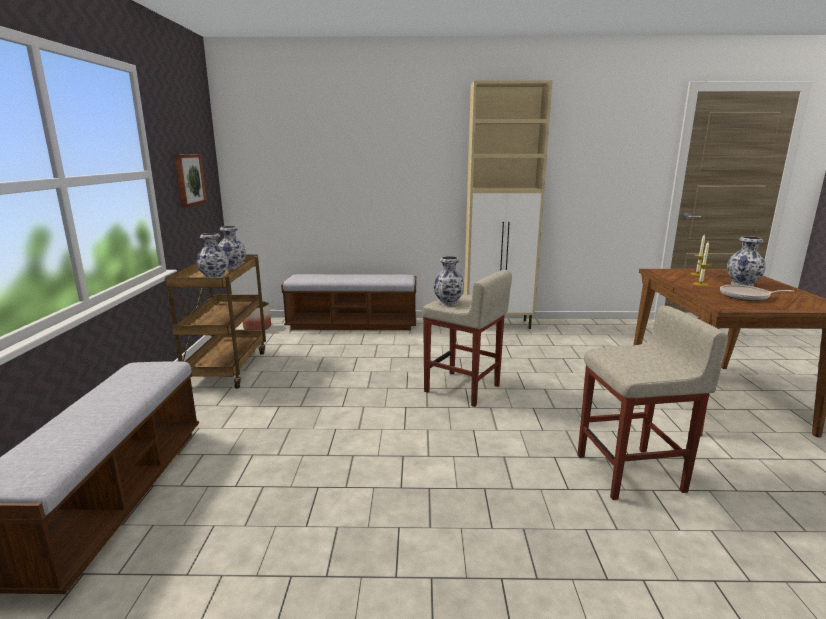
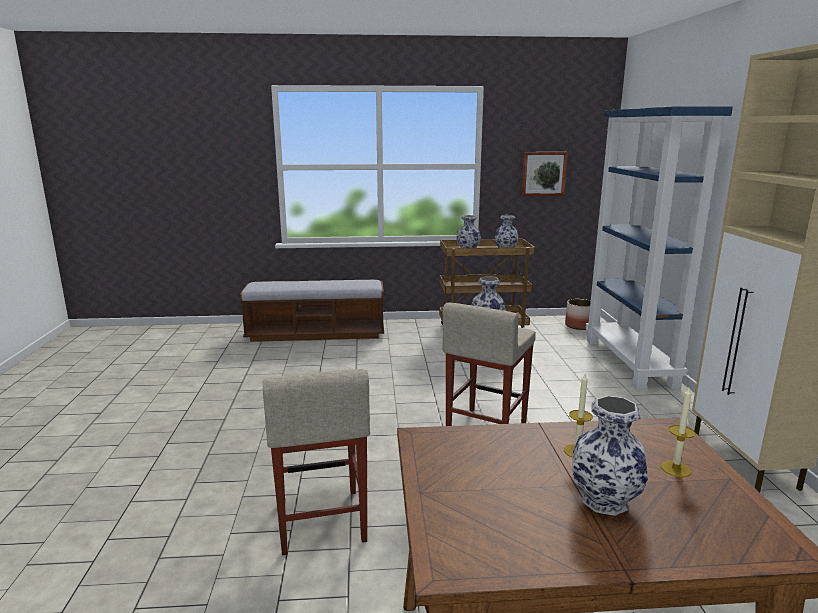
camera: 85 degrees right, 0 degrees up
bench [281,274,416,330] -> blue bookcase [585,106,733,390]
frying pan [720,285,794,301] -> none

